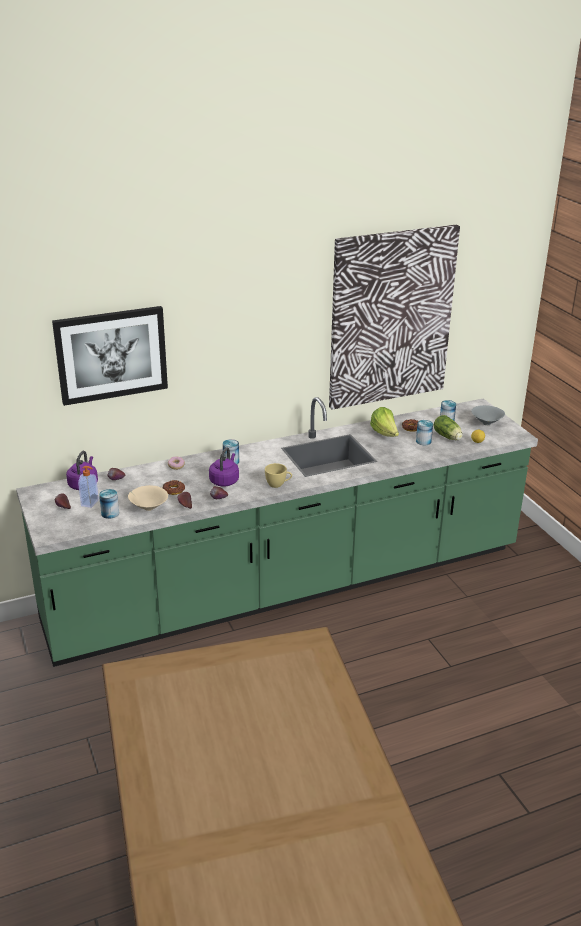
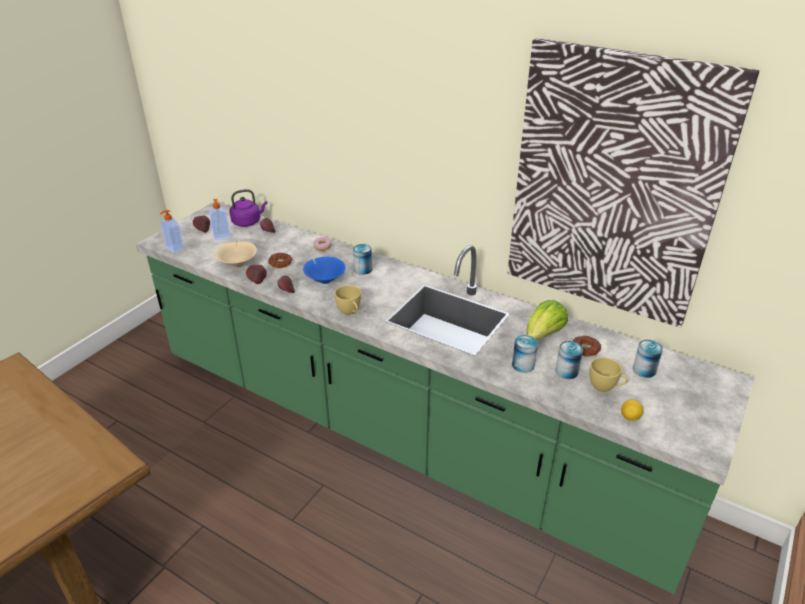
camera: 55 degrees right, 5 degrees up
picture [52,306,168,406] -> none
can [99,489,119,519] -> can moved to [512,335,538,373]
purple kettle [209,447,239,487] -> blue bowl [303,256,346,284]
lettuce [434,415,463,440] -> yellow cup [589,357,628,392]
grey bowl [471,405,505,425] -> none
none -> soap dispenser [160,210,184,253]

